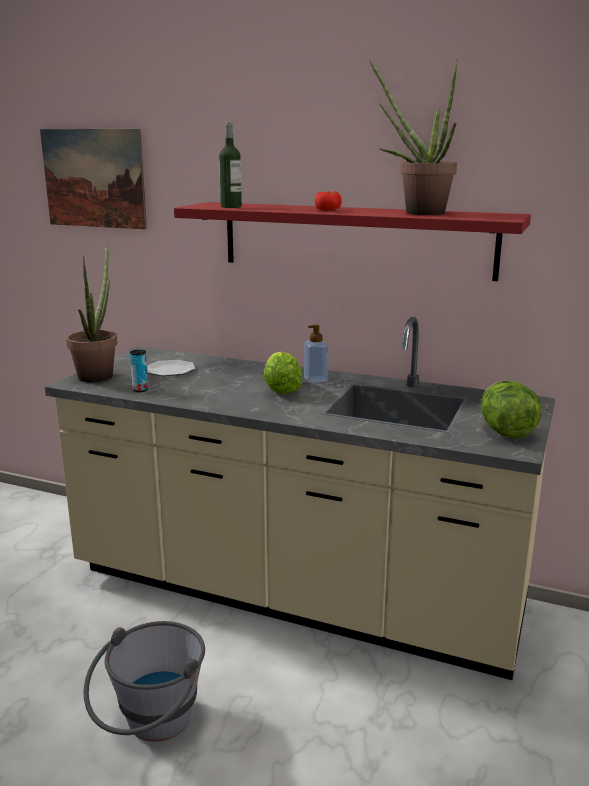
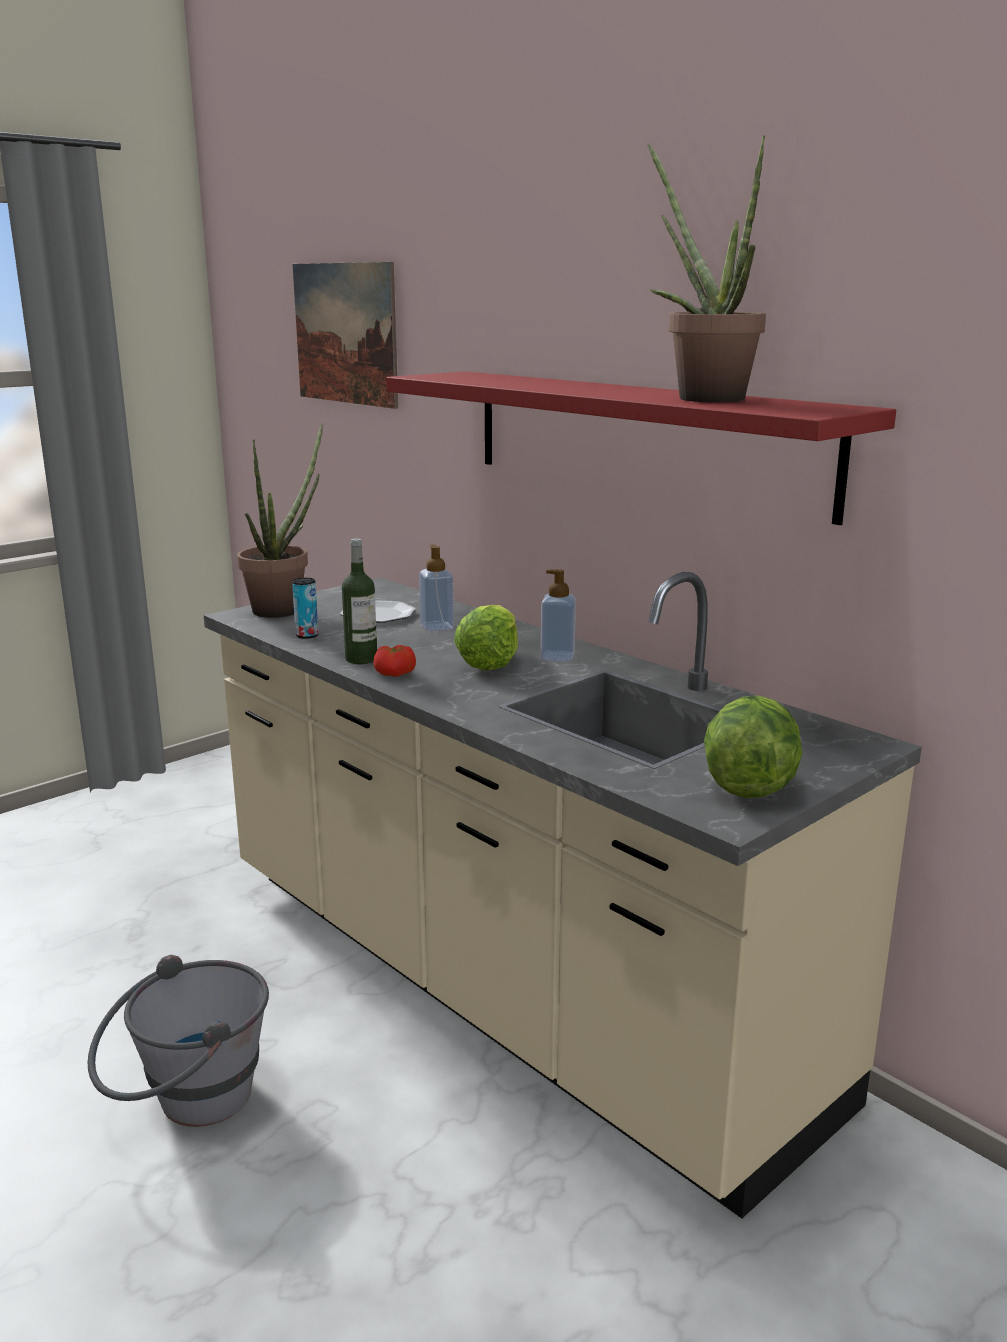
camera: 25 degrees right, 0 degrees up
bottle [219,122,242,208] -> bottle moved to [342,539,377,664]
tomato [315,191,342,211] -> tomato moved to [373,645,416,677]
none -> soap dispenser [419,544,454,631]

